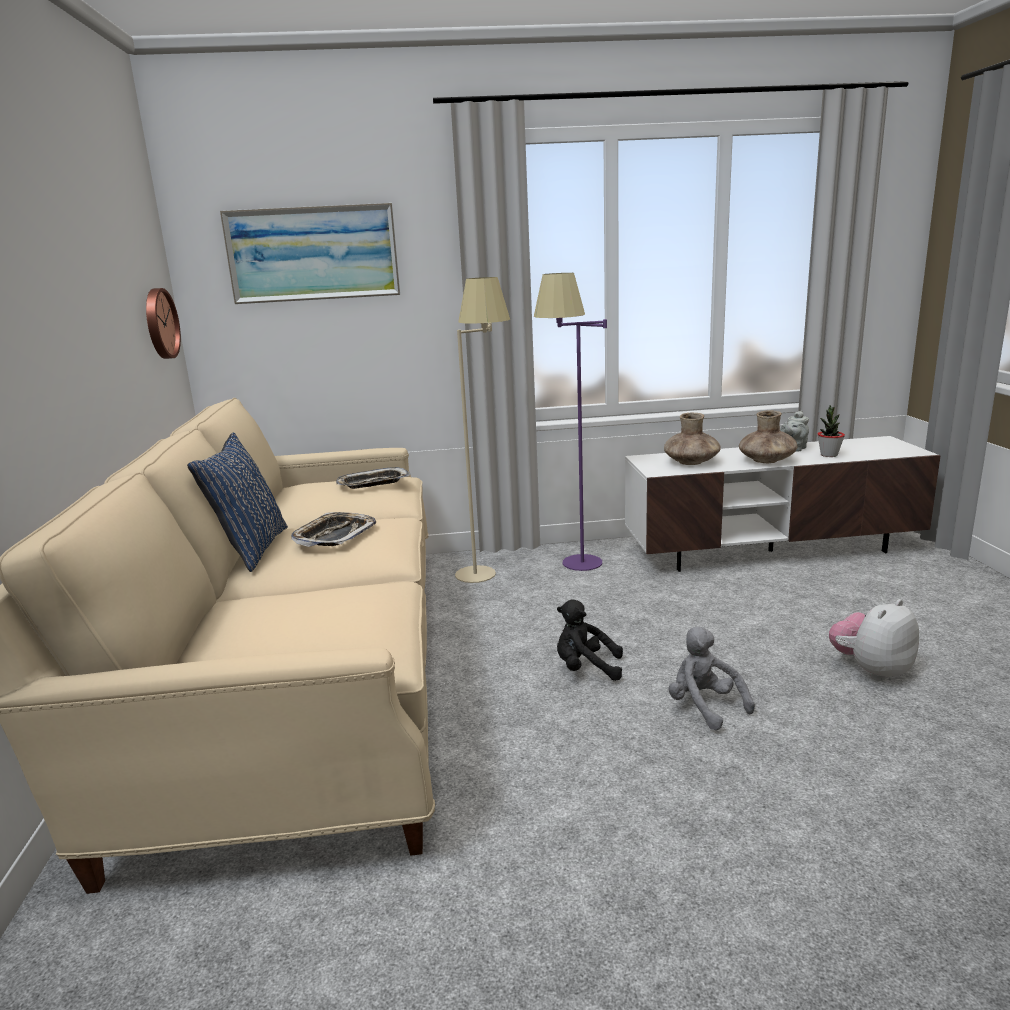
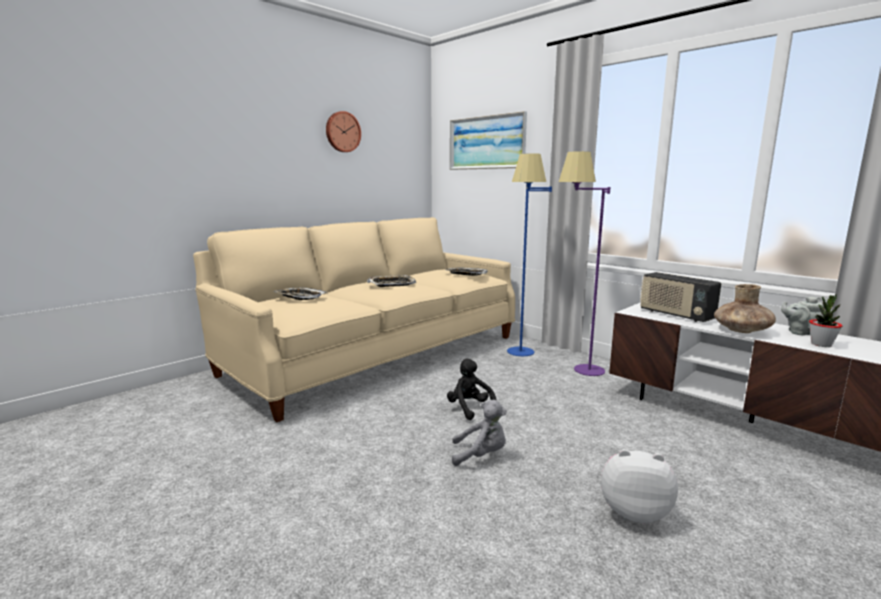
camera: 50 degrees right, 5 degrees down
wall clock [146,288,181,359] -> wall clock moved to [326,111,361,152]
blue pillow [187,432,288,572] -> none
beige floor lamp [455,277,510,583] -> blue floor lamp [507,153,552,356]
brown vase [664,413,721,465] -> radio [640,272,721,322]
grey plush toy [669,626,755,730] -> grey plush toy turned 75 degrees clockwise [452,400,507,466]
none -> tray [273,287,327,300]

